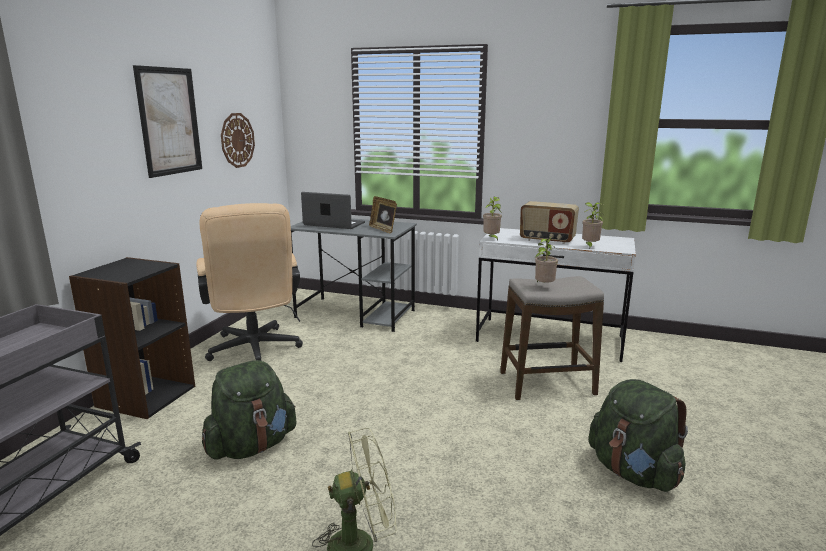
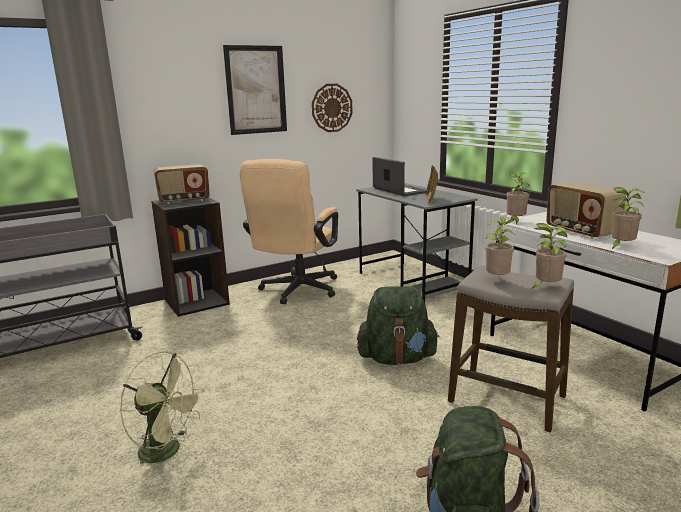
camera: 40 degrees right, 0 degrees up
green backpack [202,360,297,460] -> green backpack moved to [357,286,440,365]
none -> radio [154,164,210,204]
none -> potted plant [532,223,567,289]

